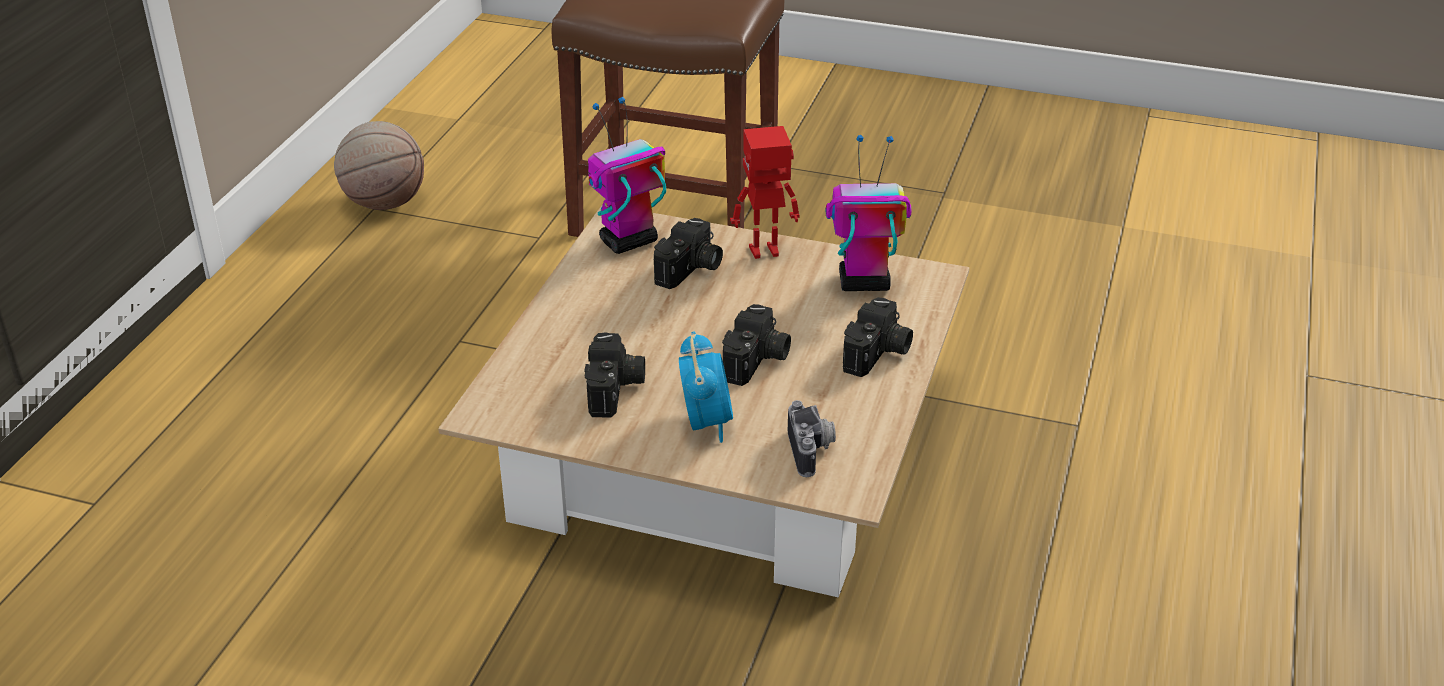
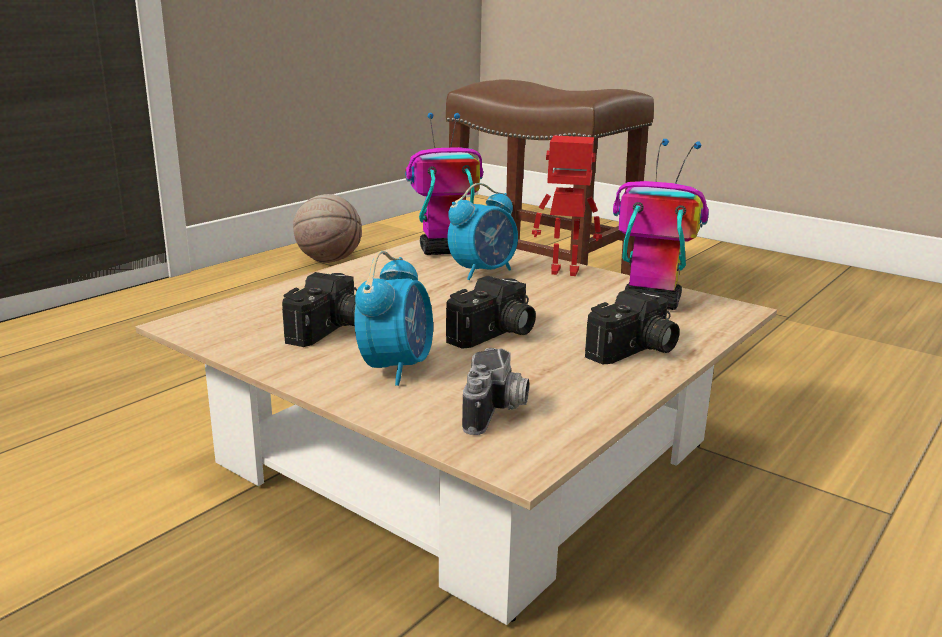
camera: 20 degrees right, 15 degrees down
camera [654,218,723,289] -> alarm clock [447,183,518,281]

